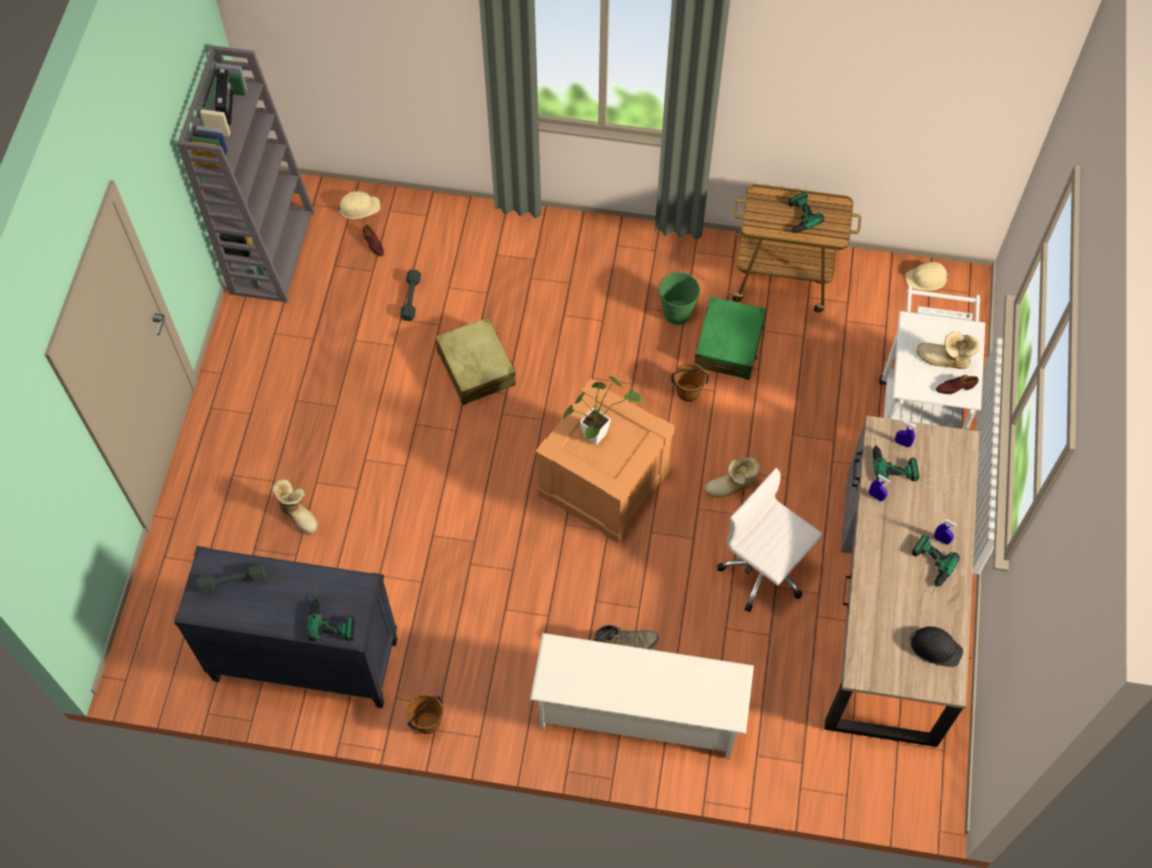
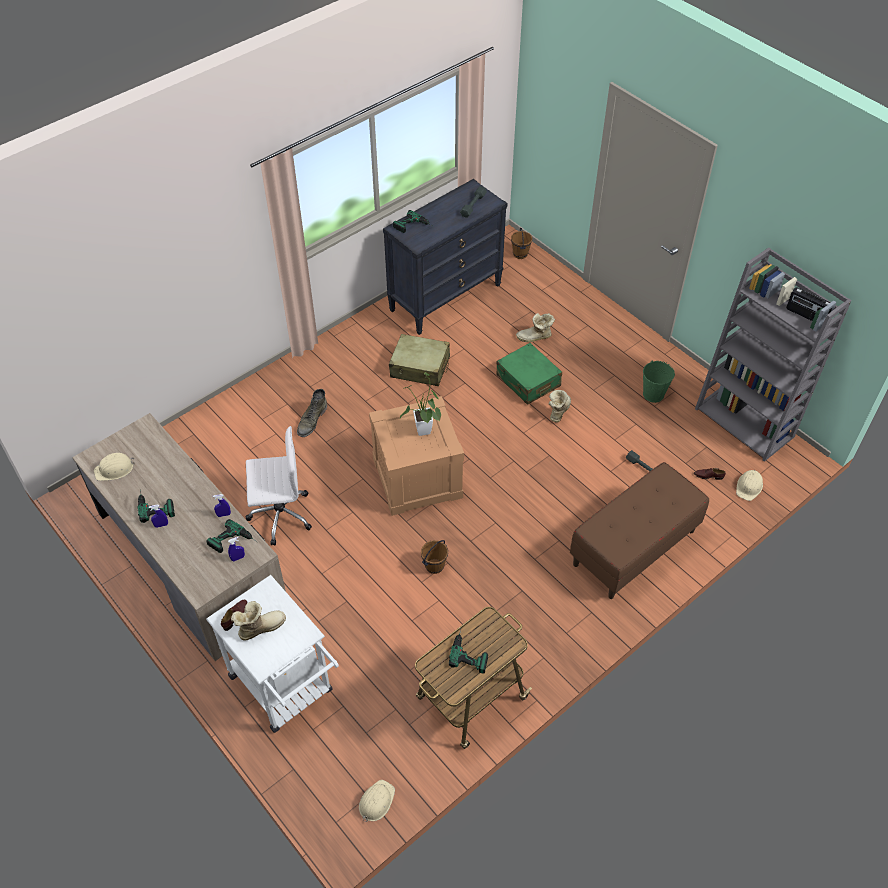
camera: 130 degrees right, 10 degrees down
brown bucket [407,694,443,734] -> brown bucket moved to [511,228,532,259]
beige suitcase [435,317,516,405] -> beige suitcase moved to [389,334,450,386]
white shoe rack [530,633,754,760] -> none
green bucket [659,272,700,325] -> green bucket moved to [643,361,675,403]
green suitcase [694,296,766,380] -> green suitcase moved to [496,343,562,405]
boot [704,457,761,498] -> boot moved to [548,390,571,423]
black hard hat [909,626,963,667] -> beige hard hat [94,453,135,481]
none -> brown bench [570,462,709,599]

